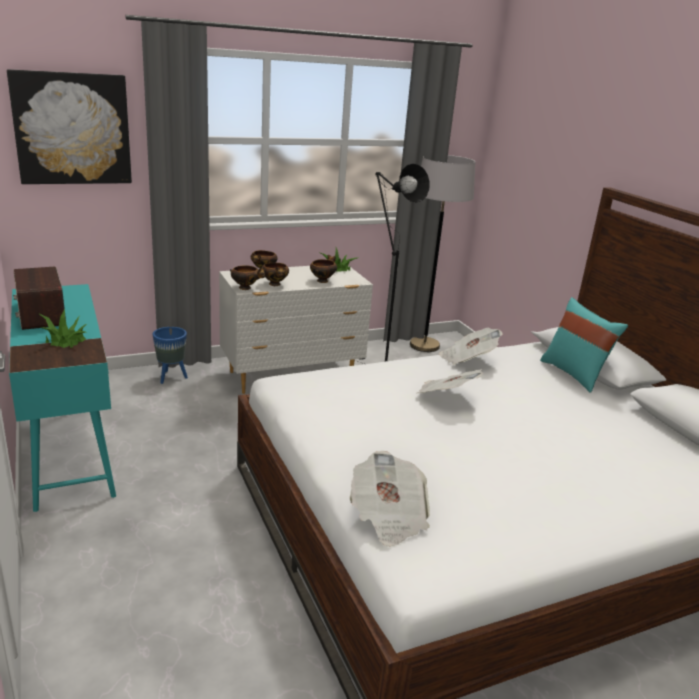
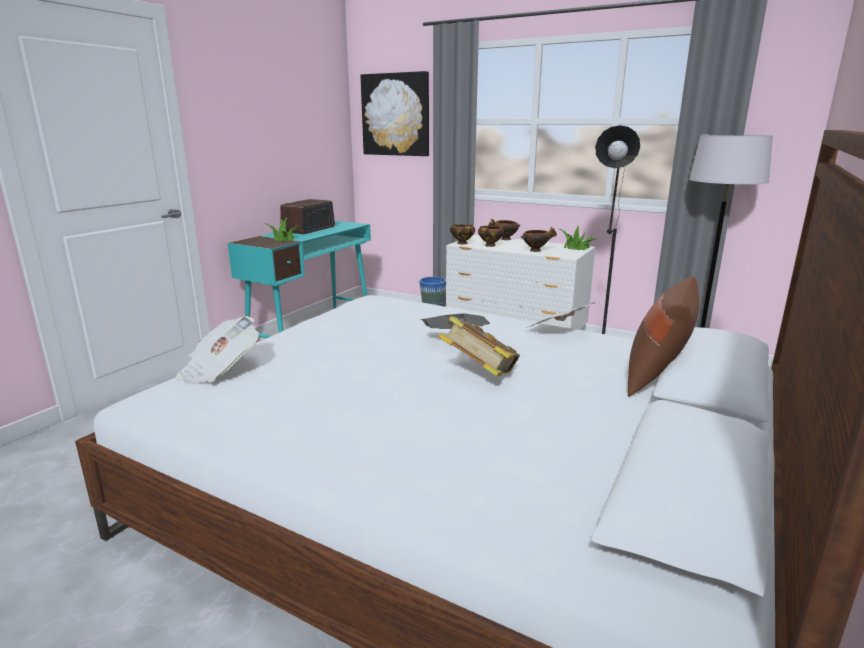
camera: 55 degrees right, 5 degrees down
turquoise pillow [540,297,628,393] -> brown pillow [628,276,699,397]
none -> book [438,316,520,376]

